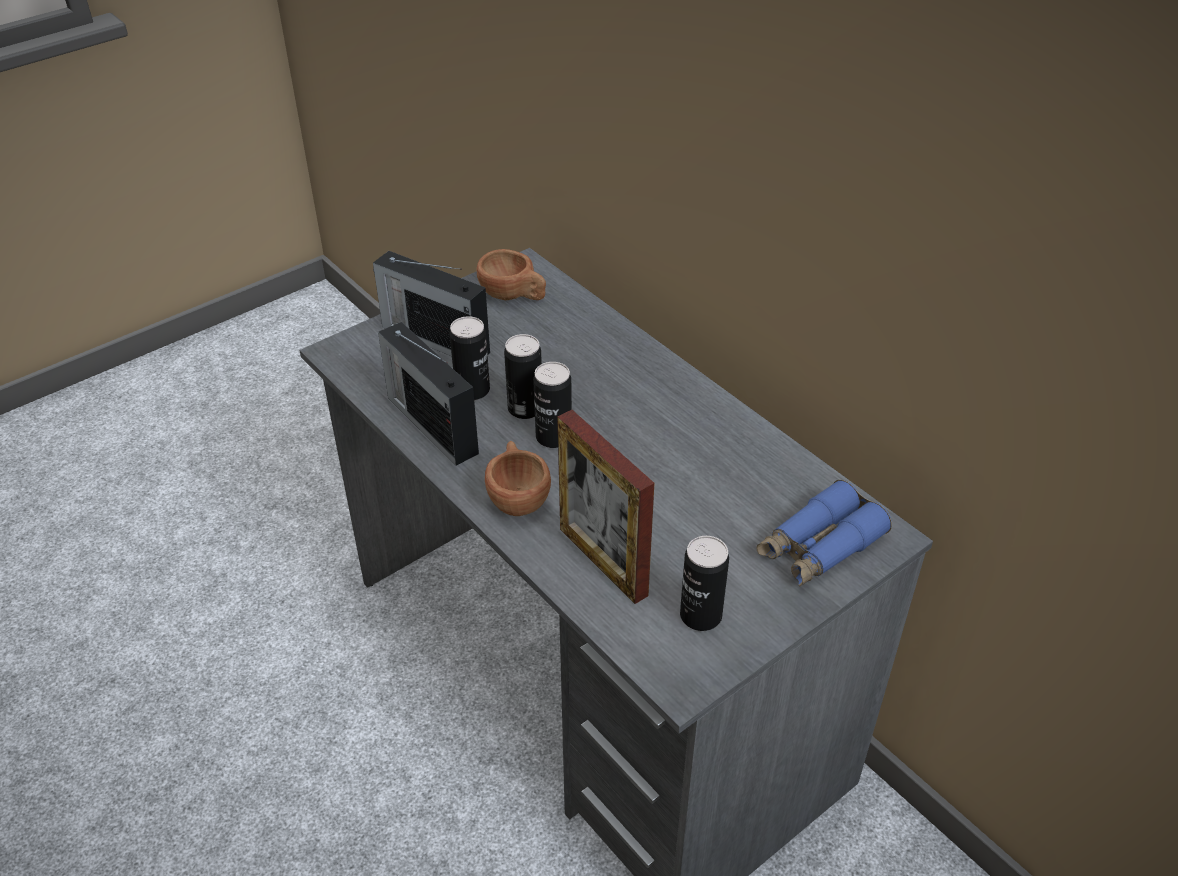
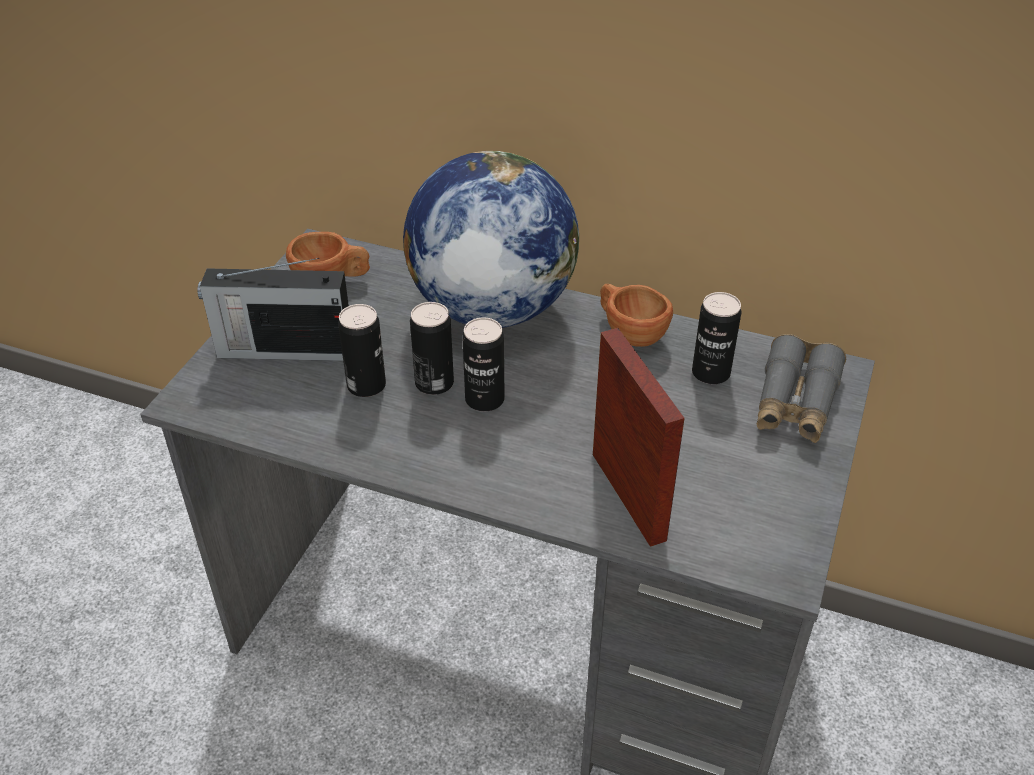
camera: 30 degrees left, 0 degrees up
radio [378,322,479,466] -> none
brown cup [485,441,551,516] -> brown cup moved to [600,284,673,347]
picture frame [557,410,655,604] -> picture frame turned 135 degrees counterclockwise [593,328,685,547]
can [680,536,729,631] -> can moved to [692,292,741,384]
blue binoculars [756,480,892,587] -> grey binoculars [757,334,846,443]
none -> globe [403,151,579,328]

